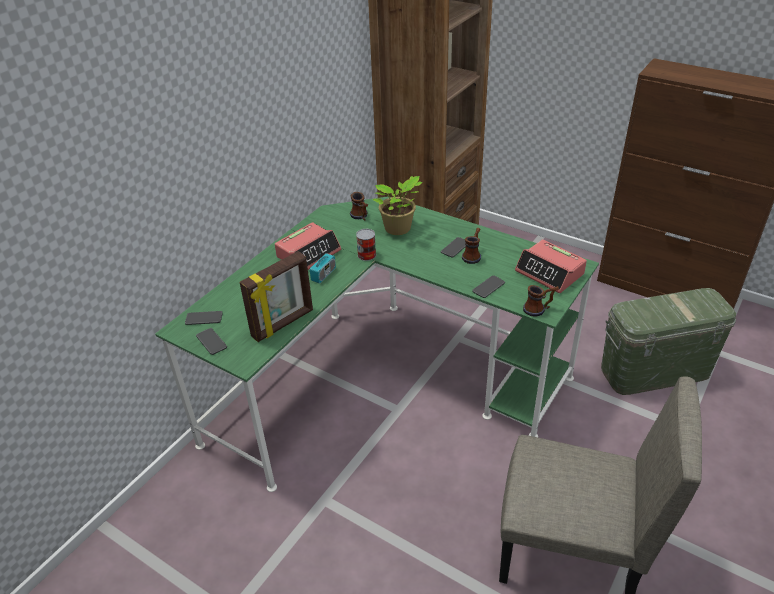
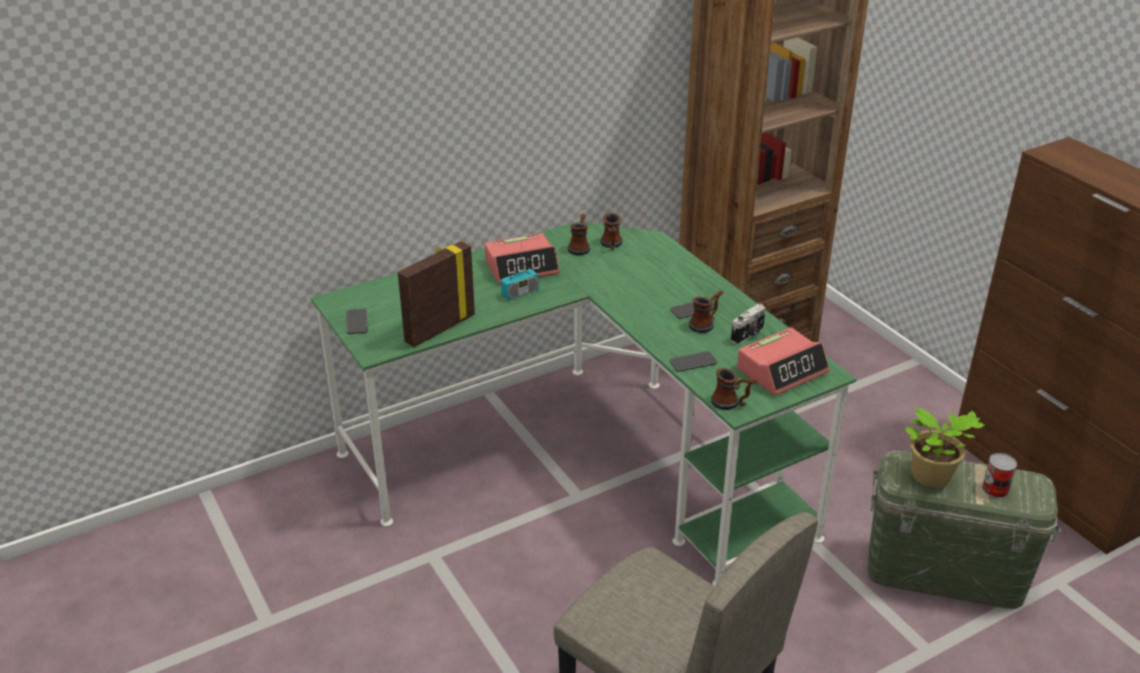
camera: 25 degrees right, 5 degrees down
phone [185,311,223,325] -> none
picture frame [239,251,313,342] -> picture frame turned 150 degrees clockwise [398,241,475,347]
can [356,229,376,261] -> can moved to [982,453,1017,498]
potted plant [373,176,422,235] -> potted plant moved to [904,407,985,488]
alarm clock [515,240,587,293] -> alarm clock turned 105 degrees counterclockwise [737,328,829,396]
none -> mug [568,213,590,255]
none -> camera [731,304,766,345]

